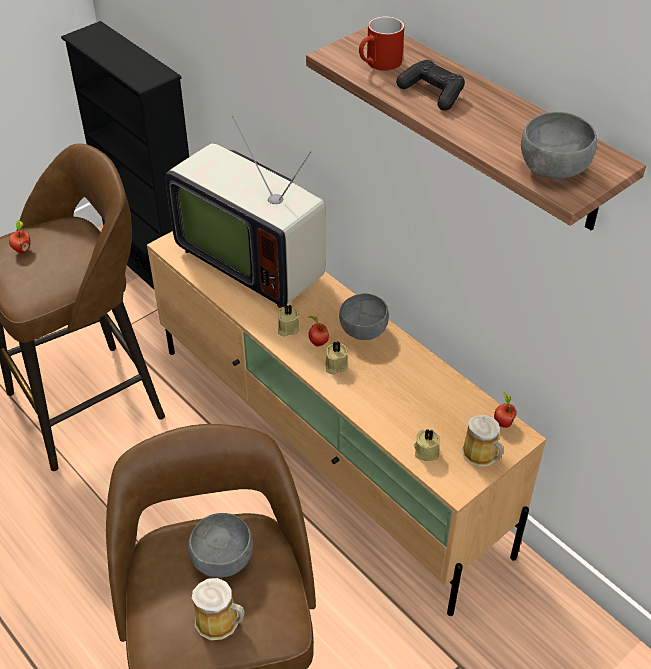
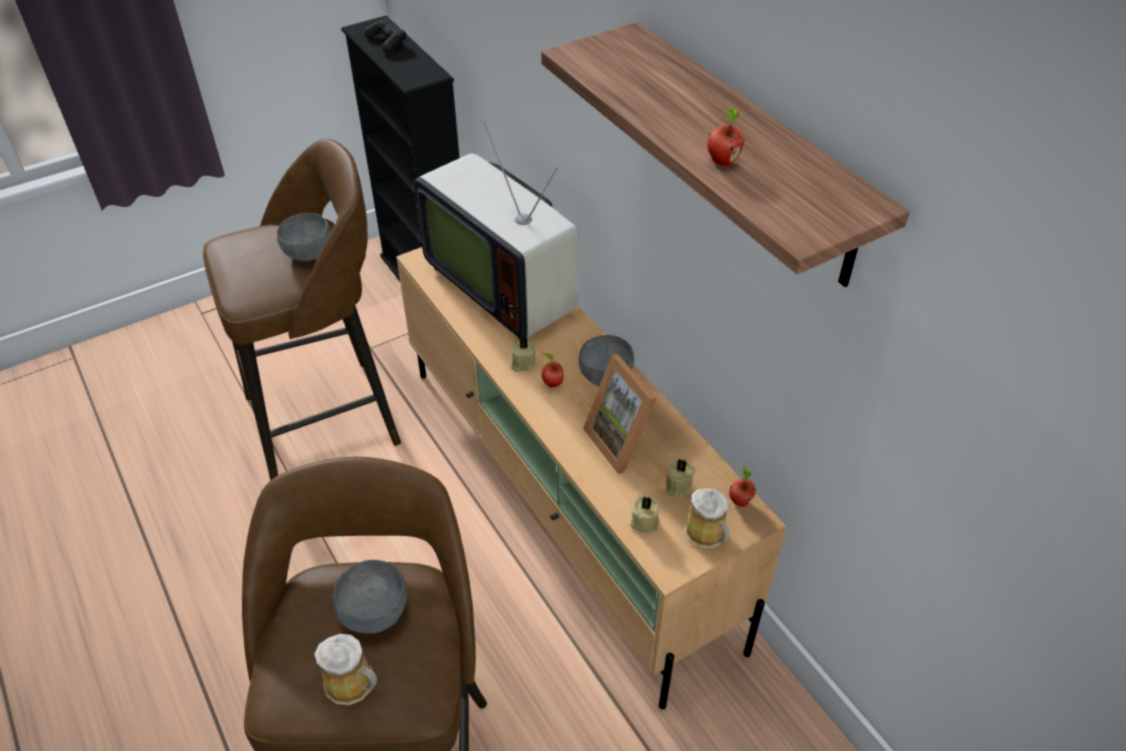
camera: 10 degrees right, 0 degrees up
apple [9,220,30,253] -> apple moved to [707,106,745,166]
beige candle [326,341,348,374] -> beige candle moved to [666,459,695,497]
red mug [359,16,404,71] -> none
black game controller [396,60,465,111] -> black game controller moved to [364,19,407,53]
grey bowl [521,112,597,179] -> grey bowl moved to [277,213,331,261]
none -> picture frame [583,354,657,474]

